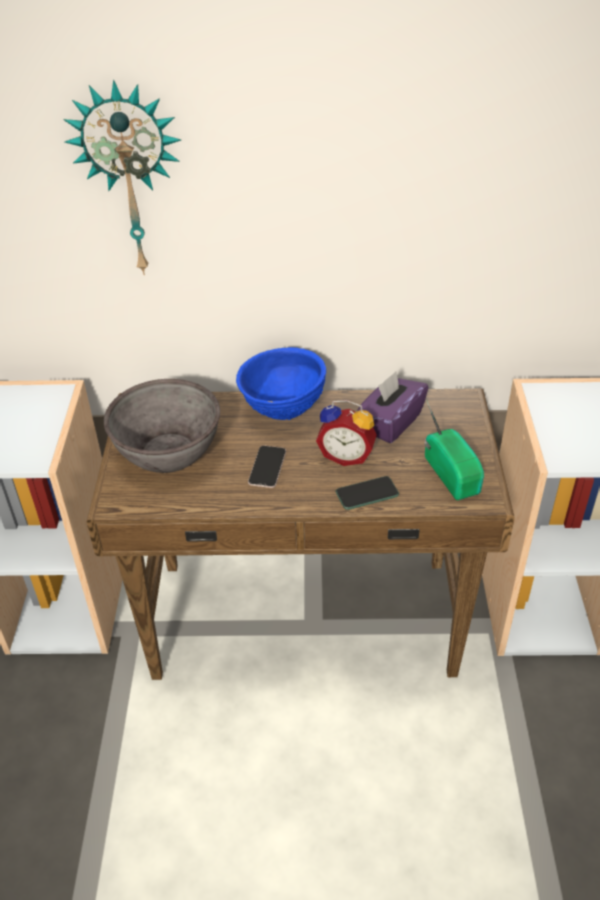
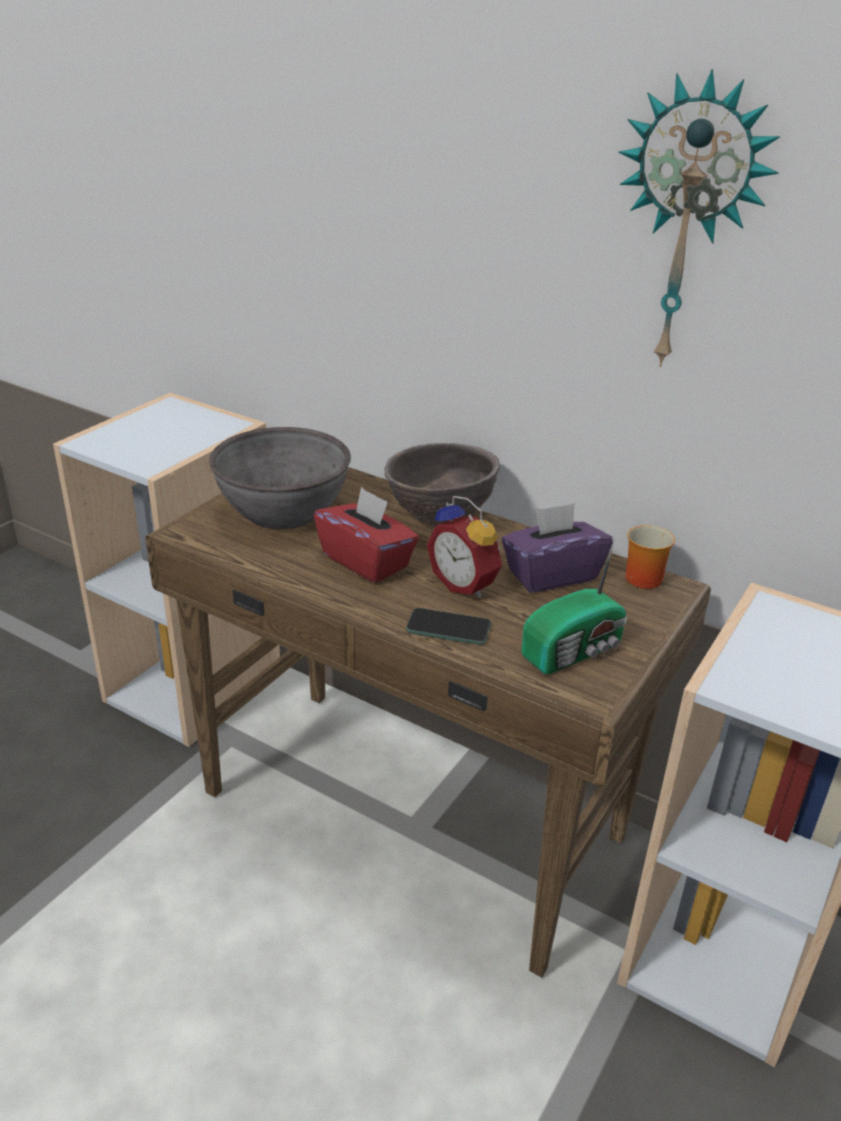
camera: 30 degrees right, 10 degrees down
wall clock [63,80,181,275] -> wall clock moved to [618,69,780,367]
blue bowl [236,347,326,420] -> brown bowl [384,443,500,527]
phone [248,445,286,488] -> red tissue box [314,487,419,583]
radio [425,399,484,500] -> radio turned 45 degrees clockwise [522,539,627,675]
none -> mug [625,525,675,589]

